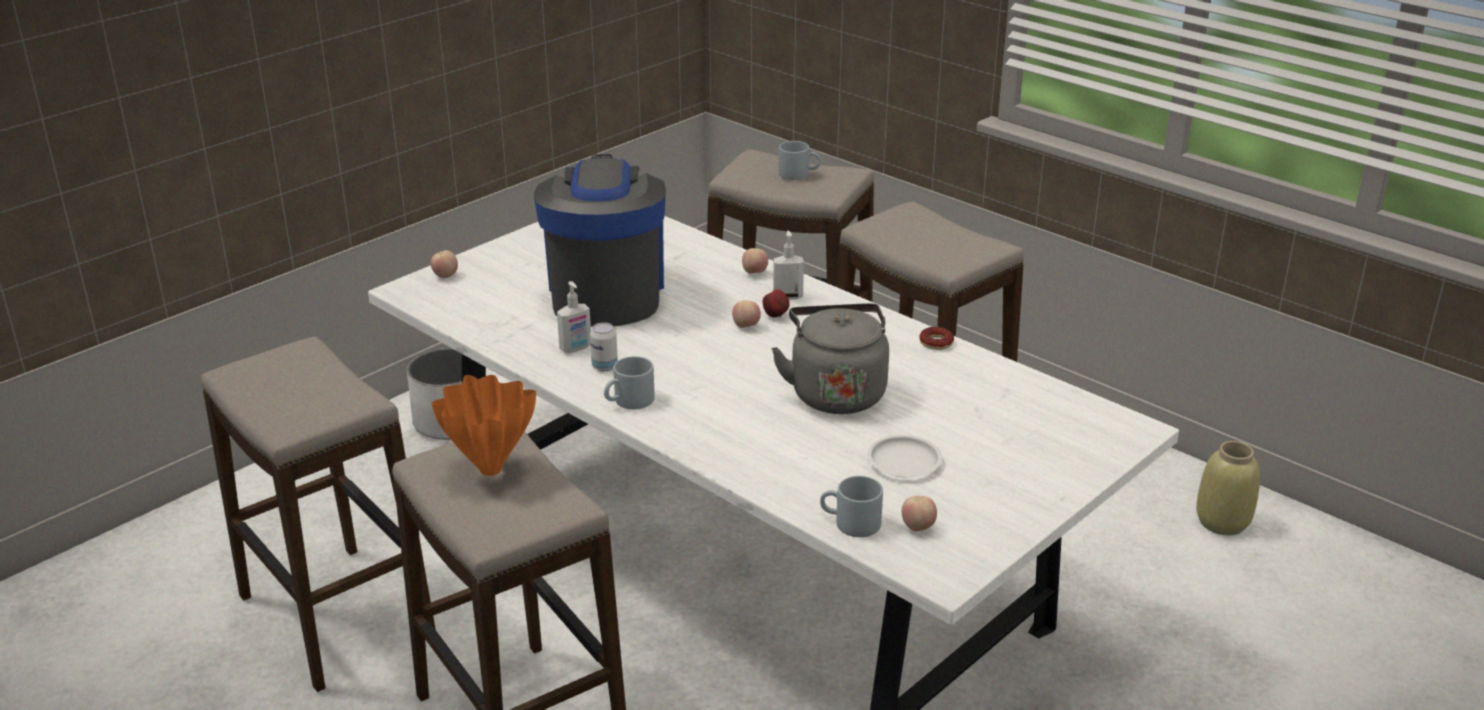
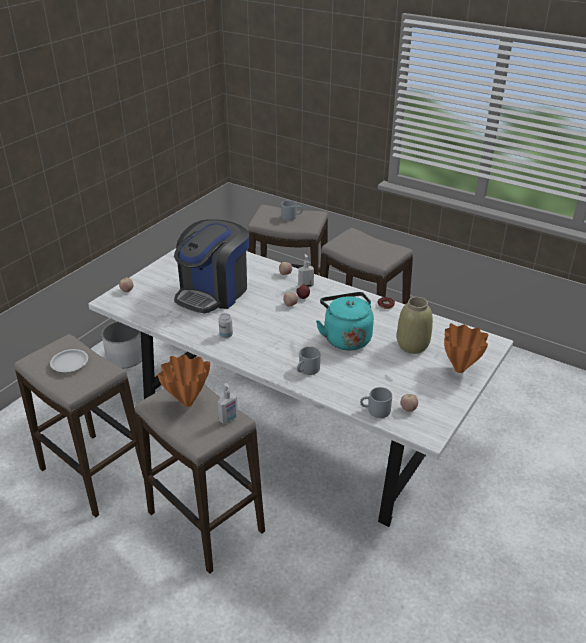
camera: 10 degrees left, 5 degrees up
coffee machine [534,154,666,327] -> coffee machine turned 135 degrees counterclockwise [174,219,249,314]
soap dispenser [557,281,591,353] -> soap dispenser moved to [218,383,238,424]
grey mug [604,356,655,409] -> grey mug moved to [297,346,320,375]
grey kettle [771,303,889,414] -> turquoise kettle [316,292,374,350]
white plate [867,435,942,477] -> white plate moved to [50,349,88,372]
beige vase [1196,441,1260,535] -> beige vase moved to [397,297,433,354]
none -> orange vase [444,323,488,373]

